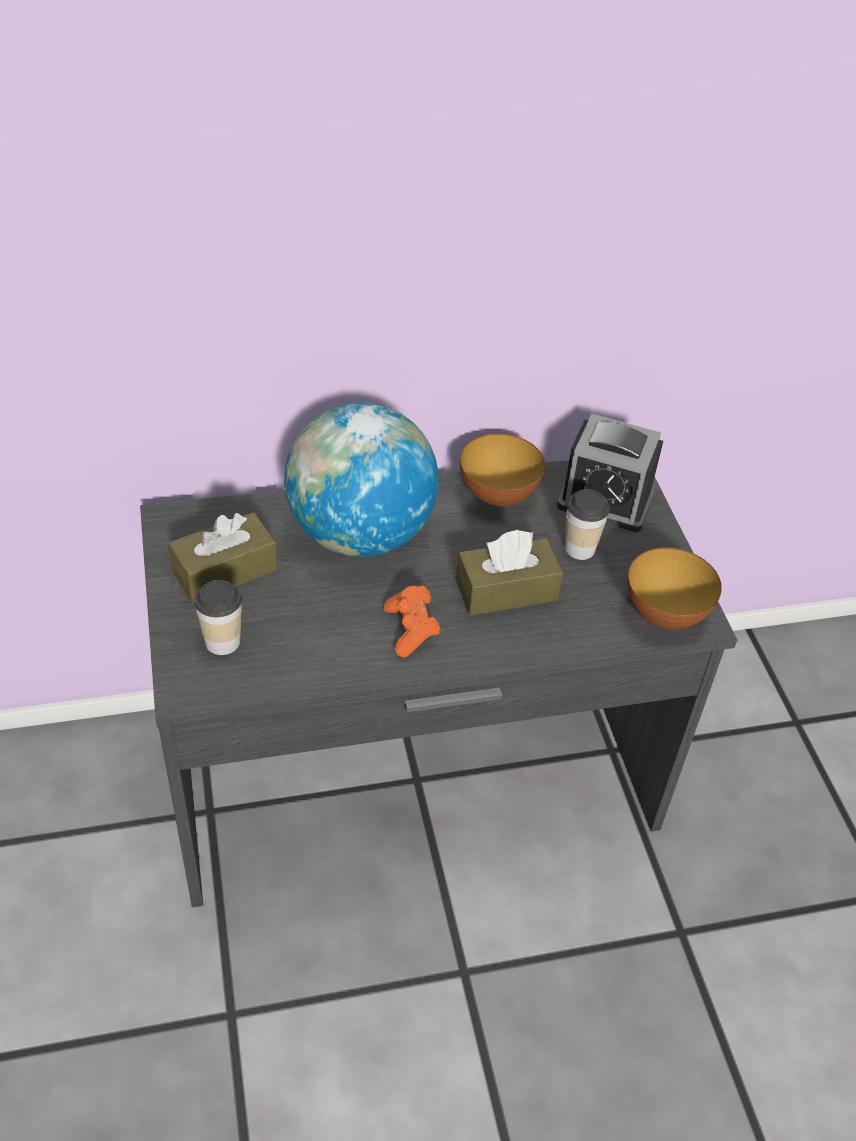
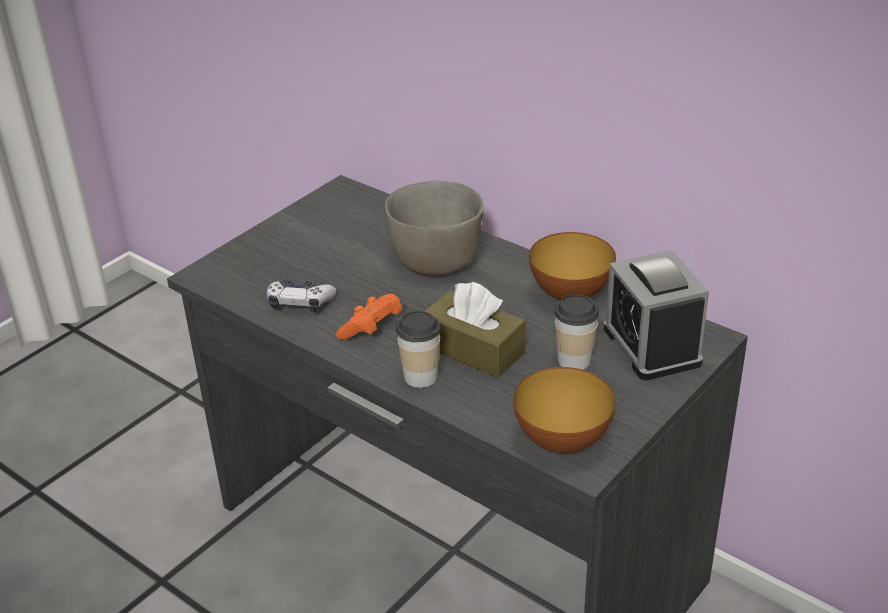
camera: 55 degrees right, 10 degrees down
brown tissue box [168,512,278,603] -> none
cup [194,580,242,655] -> cup moved to [396,310,441,388]
globe [284,402,439,557] -> grey bowl [384,181,484,275]
none -> game controller [267,278,337,312]

